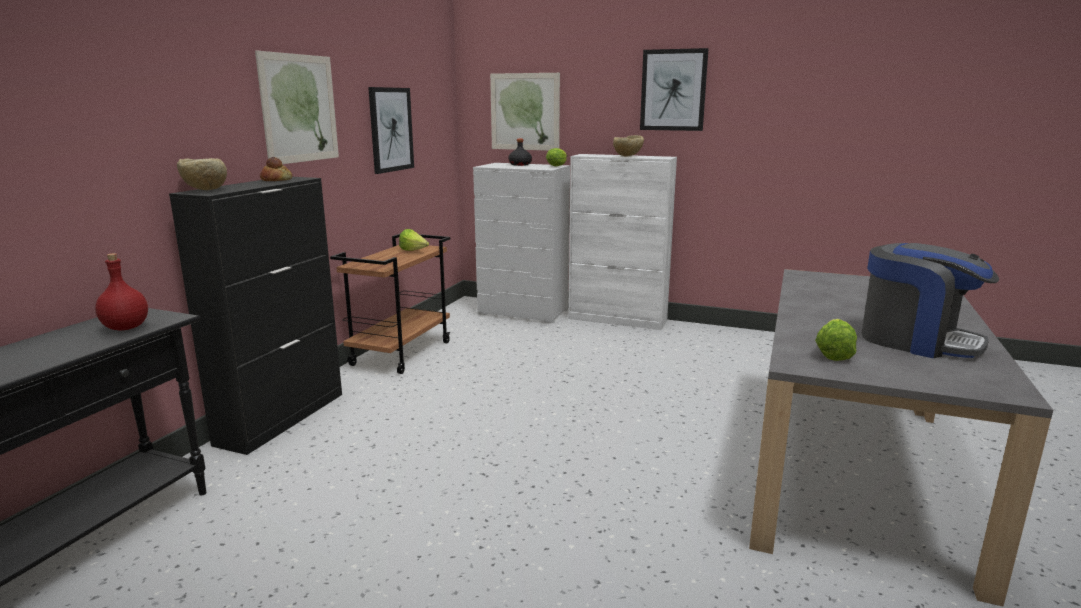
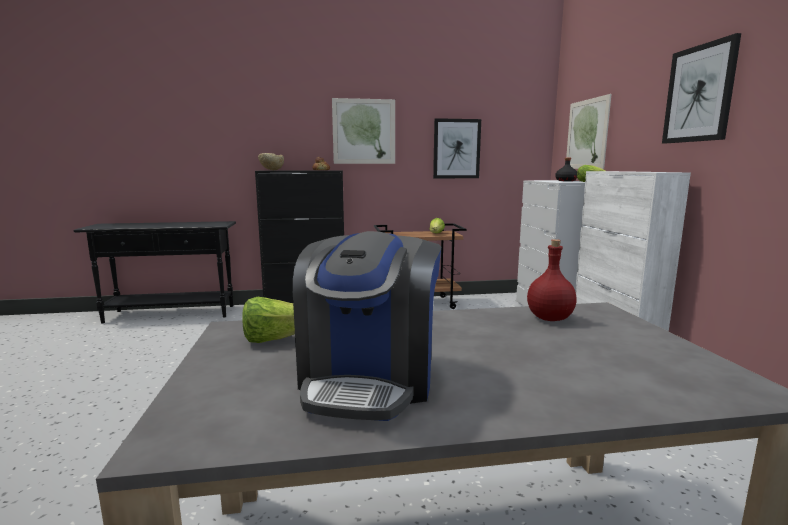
camera: 60 degrees right, 5 degrees down
red bottle [95,253,148,331] -> red bottle moved to [527,239,577,321]
beige bowl [613,135,644,156] -> none

